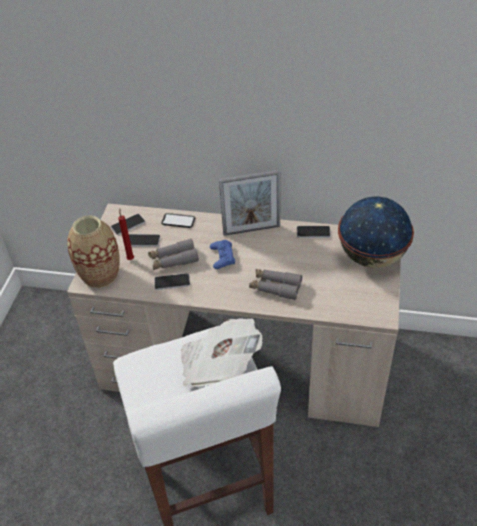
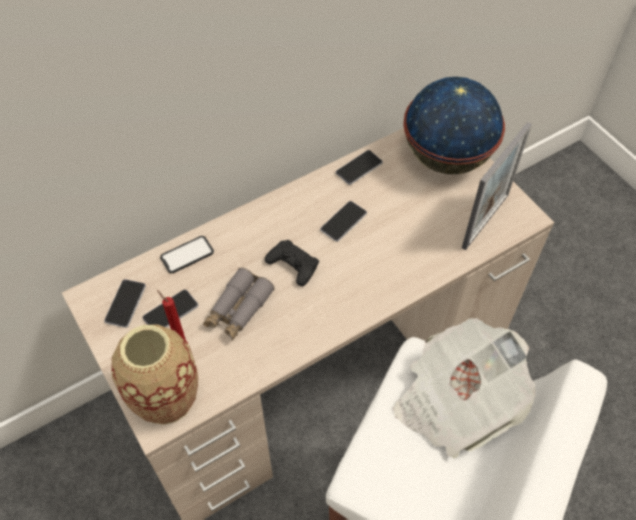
camera: 45 degrees left, 10 degrees up
phone [154,273,190,290] -> phone moved to [320,201,367,242]
blue game controller [210,240,235,269] -> black game controller [265,240,319,286]
picture frame [219,170,280,236] -> picture frame moved to [462,122,532,250]
grey binoculars [249,269,302,300] -> none

